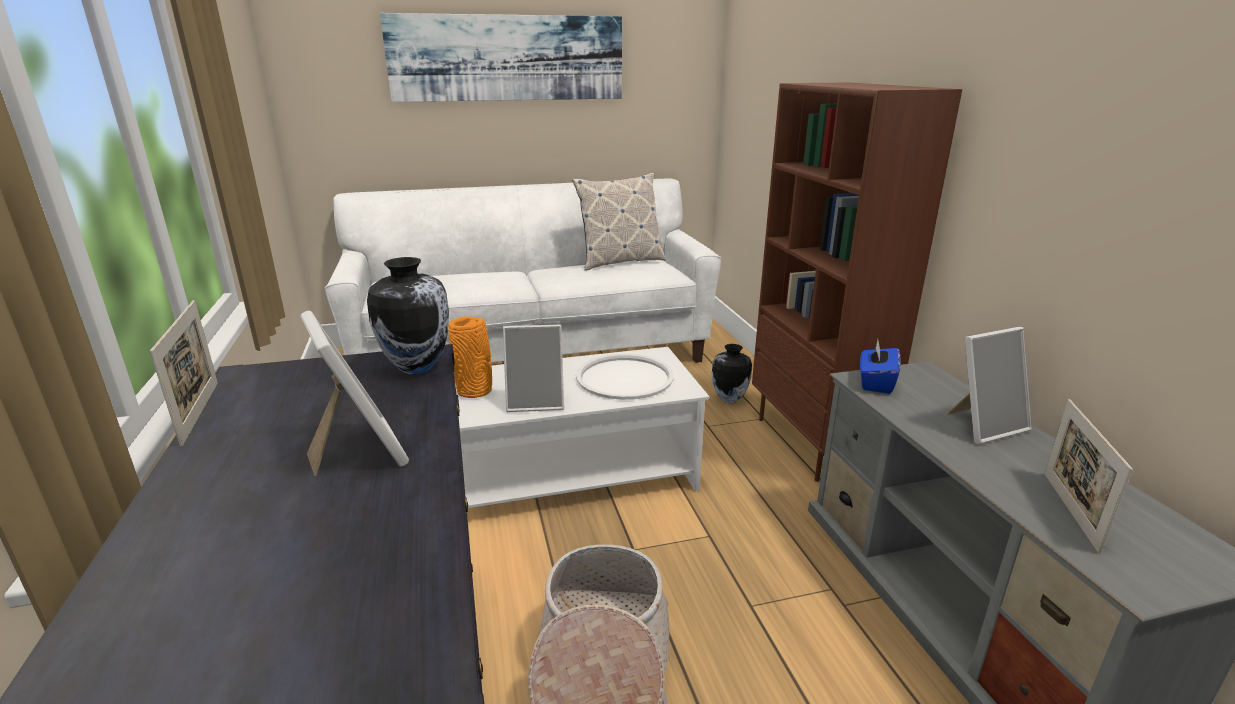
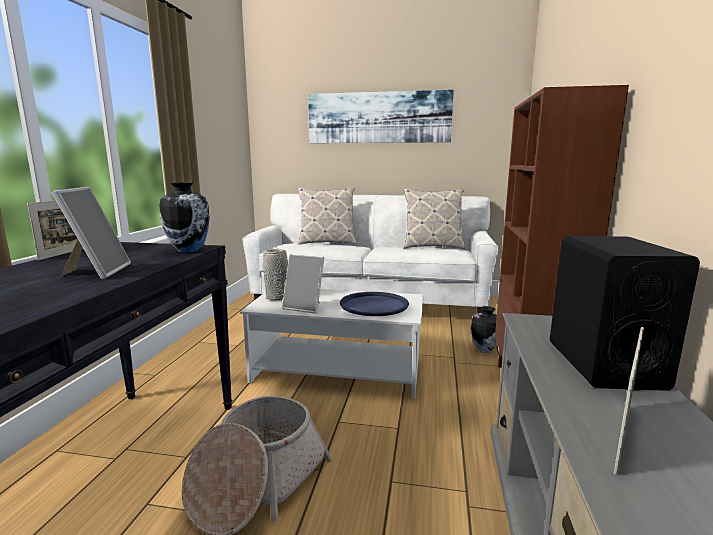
camera: 25 degrees right, 10 degrees down
orange vase [448,316,492,398] -> grey vase [263,248,288,300]
white tray [576,354,674,400] -> blue tray [340,292,409,316]
blue tissue box [860,340,901,394] -> none
picture frame [947,327,1032,444] -> black speaker [550,236,700,391]
none -> pillow [298,187,356,244]

